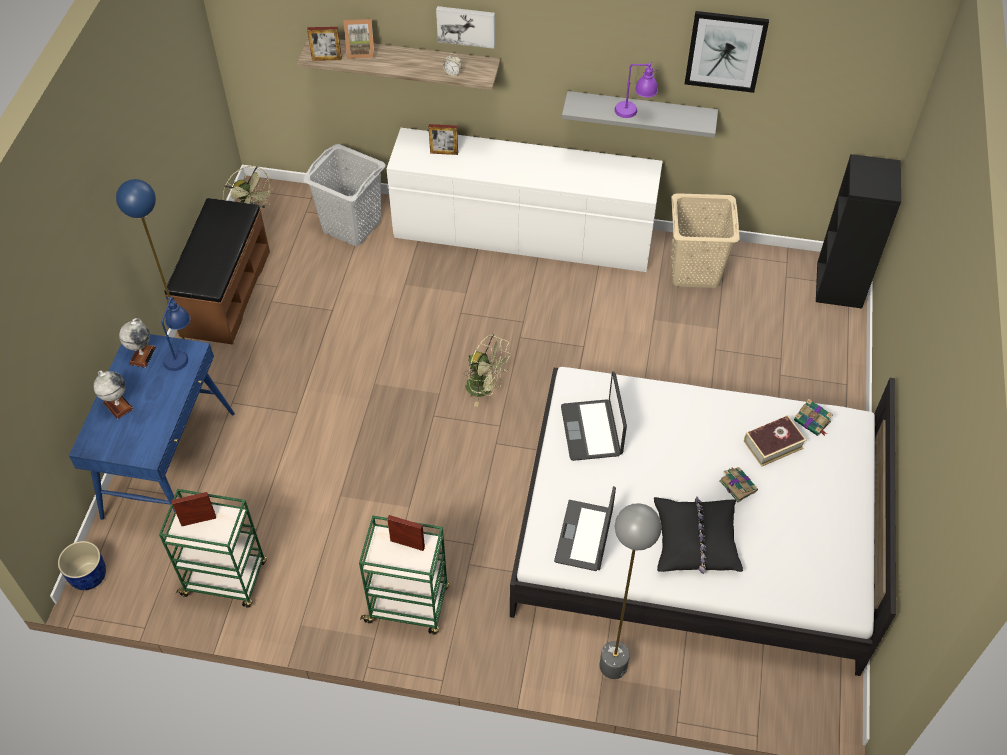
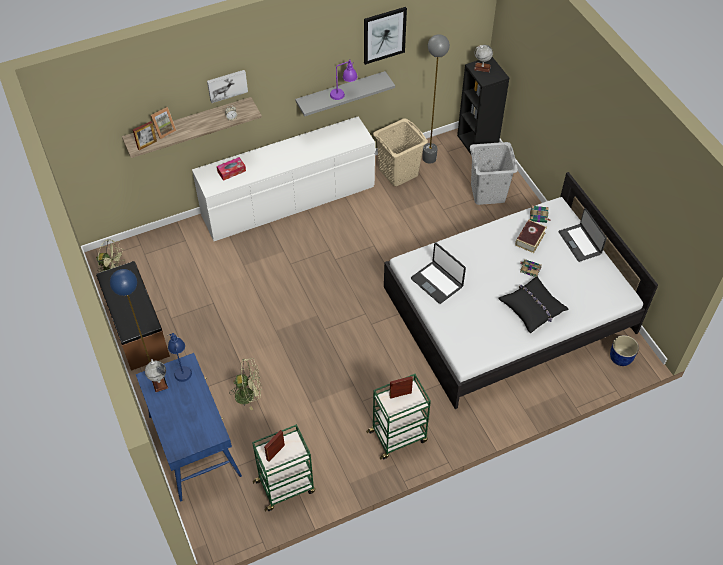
camera: 35 degrees left, 0 degrees up
blue planter [58,541,106,590] -> blue planter moved to [610,335,639,366]
globe [94,370,134,419] -> globe moved to [474,45,493,72]
grey laundry basket [303,144,386,246] -> grey laundry basket moved to [470,142,518,205]
picture frame [429,124,458,155] -> tissue box [217,157,246,181]
green fan [464,334,510,407] -> green fan moved to [229,358,261,410]
laptop [554,486,616,571] -> laptop moved to [558,208,607,262]
grey floor lamp [599,503,662,679] -> grey floor lamp moved to [422,34,450,164]

